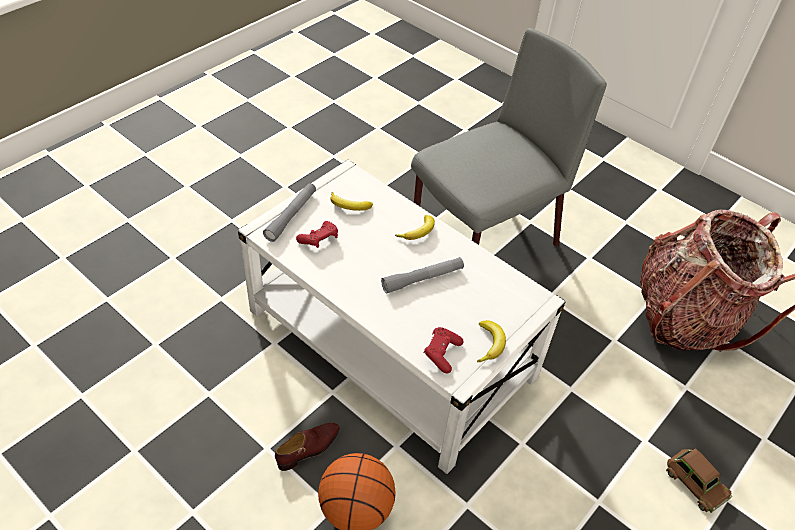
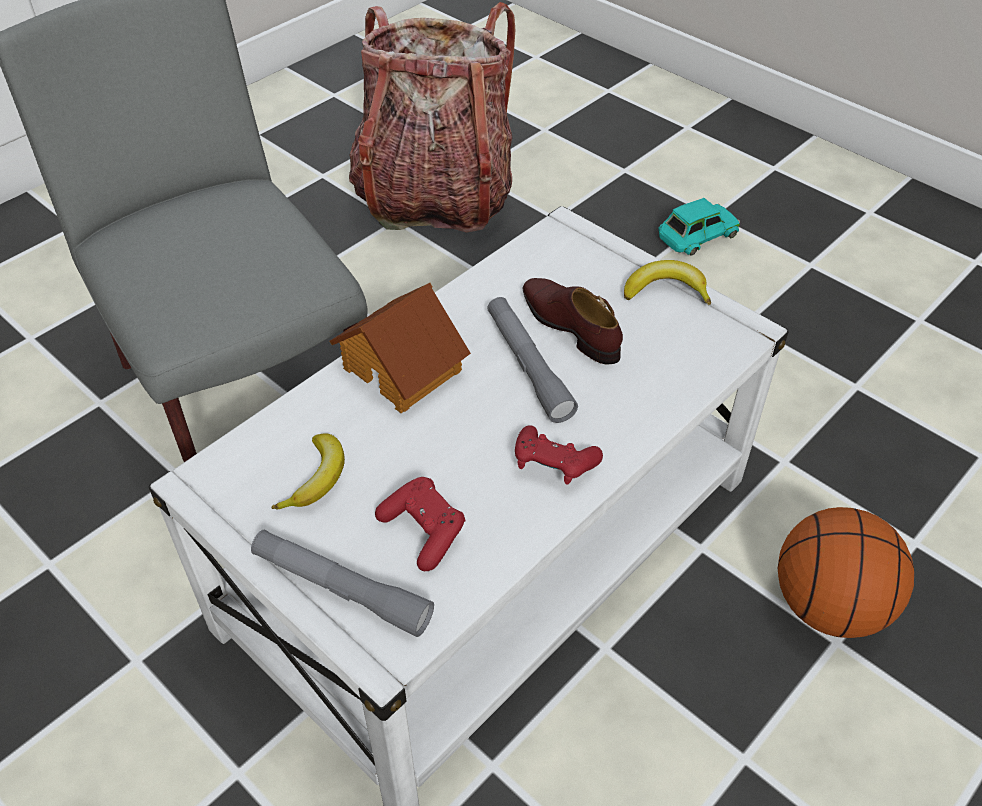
camera: 85 degrees left, 0 degrees up
brown shoe [275,423,340,471] -> brown shoe moved to [523,278,623,364]
banana [395,215,435,240] -> toy house [330,283,471,413]
red game controller [423,327,464,373] -> red game controller moved to [515,425,603,484]
brown toy car [666,448,732,513] -> turquoise toy car [658,198,740,255]

